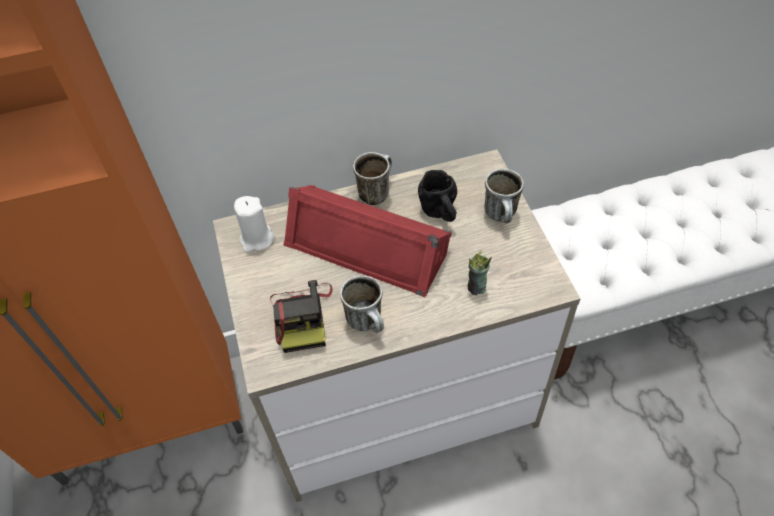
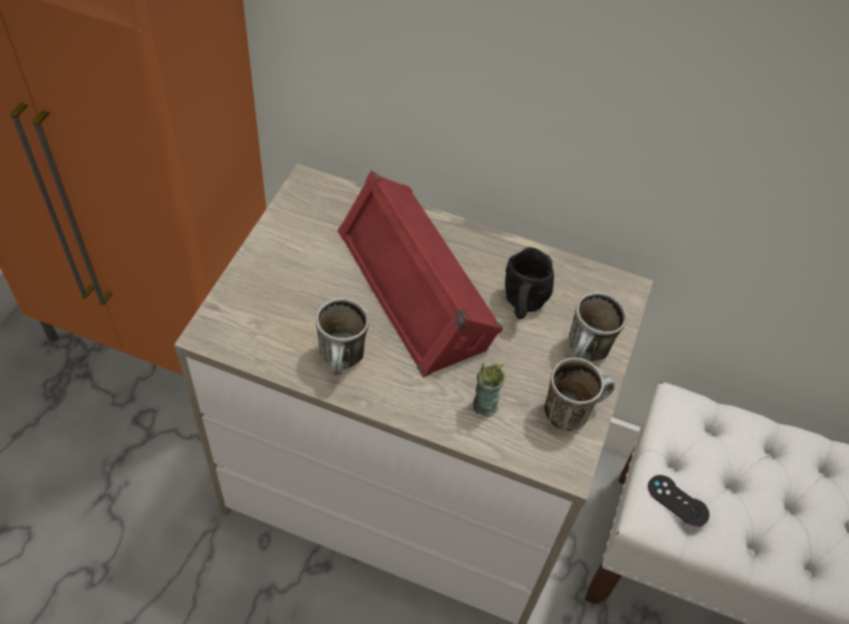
camera: 30 degrees right, 0 degrees up
white candle [234,196,275,253] -> none
camera [270,280,332,353] -> none
mug [353,152,392,205] -> mug moved to [544,357,615,431]
none -> black game controller [648,475,709,527]

